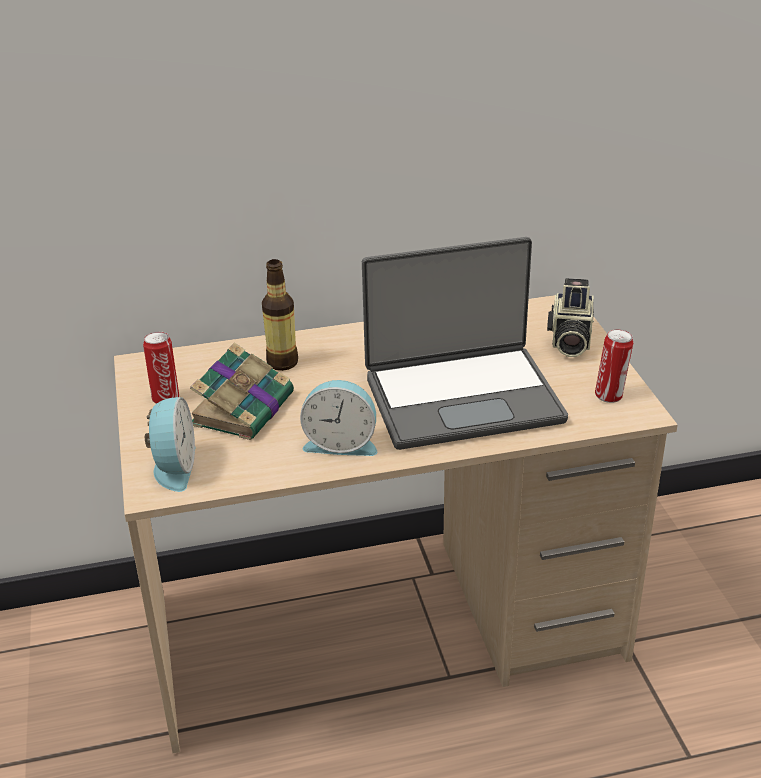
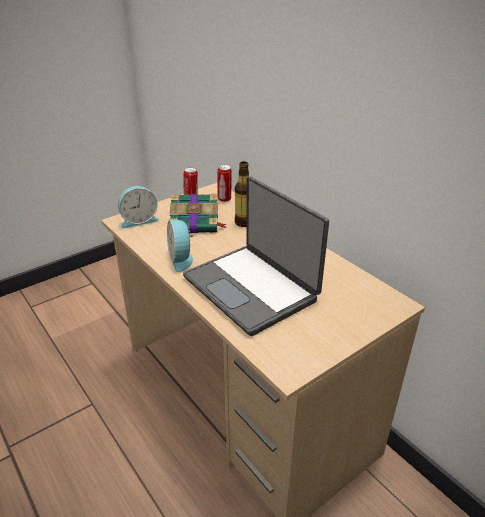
camera: 65 degrees right, 0 degrees up
camera [547,278,594,357] -> none
can [595,329,633,403] -> can moved to [217,164,232,202]

